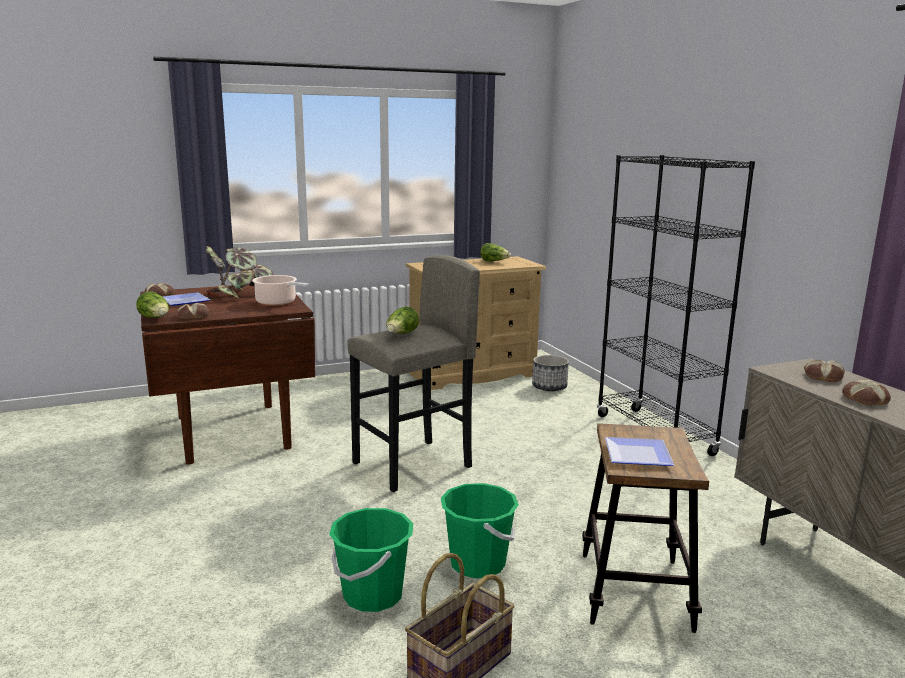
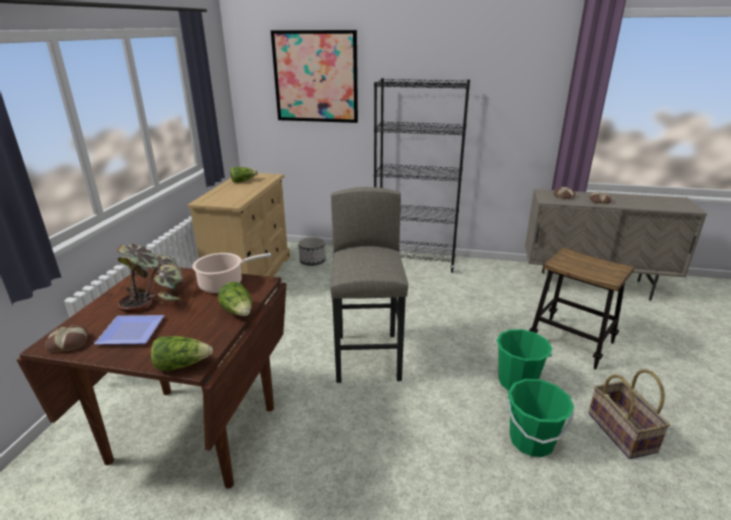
camera: 55 degrees left, 10 degrees up
bread [177,303,209,319] -> none
lettuce [386,307,419,334] -> lettuce moved to [218,282,252,316]
plate [605,437,674,466] -> none
none -> picture [271,30,358,123]

